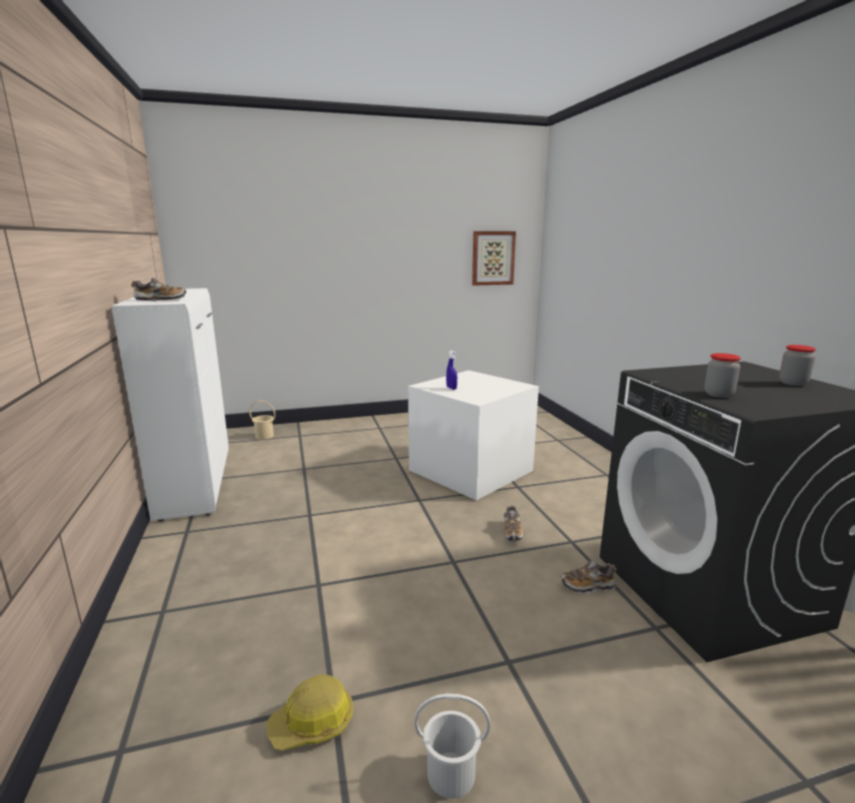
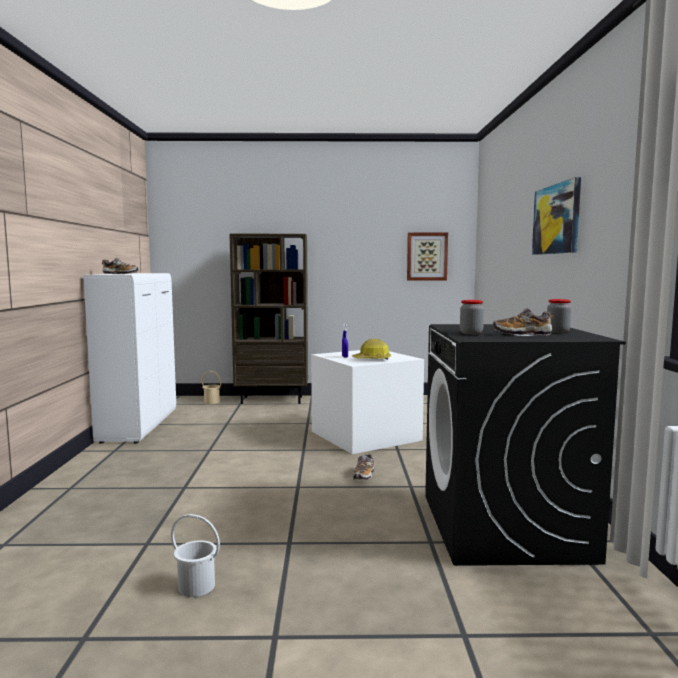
camera: 15 degrees right, 10 degrees down
hard hat [266,674,353,751] -> hard hat moved to [352,339,391,360]
shoe [561,560,617,594] -> shoe moved to [493,308,553,336]
none -> brown bookcase [230,234,308,404]
none -> picture [532,177,581,255]

